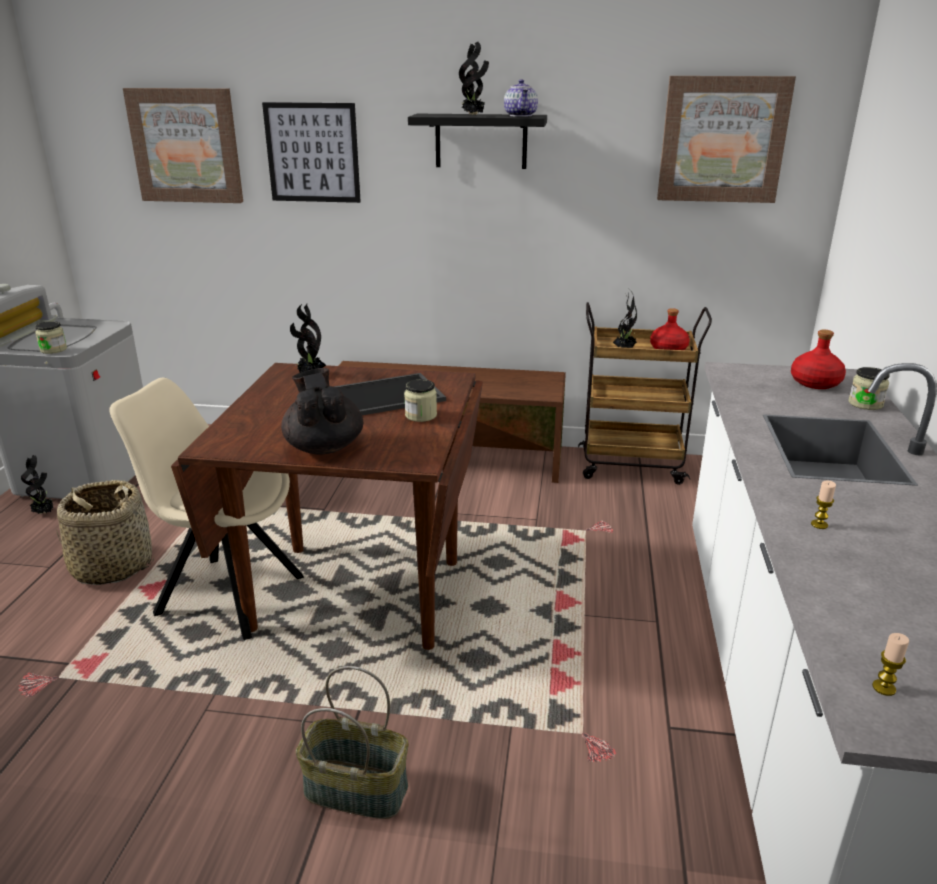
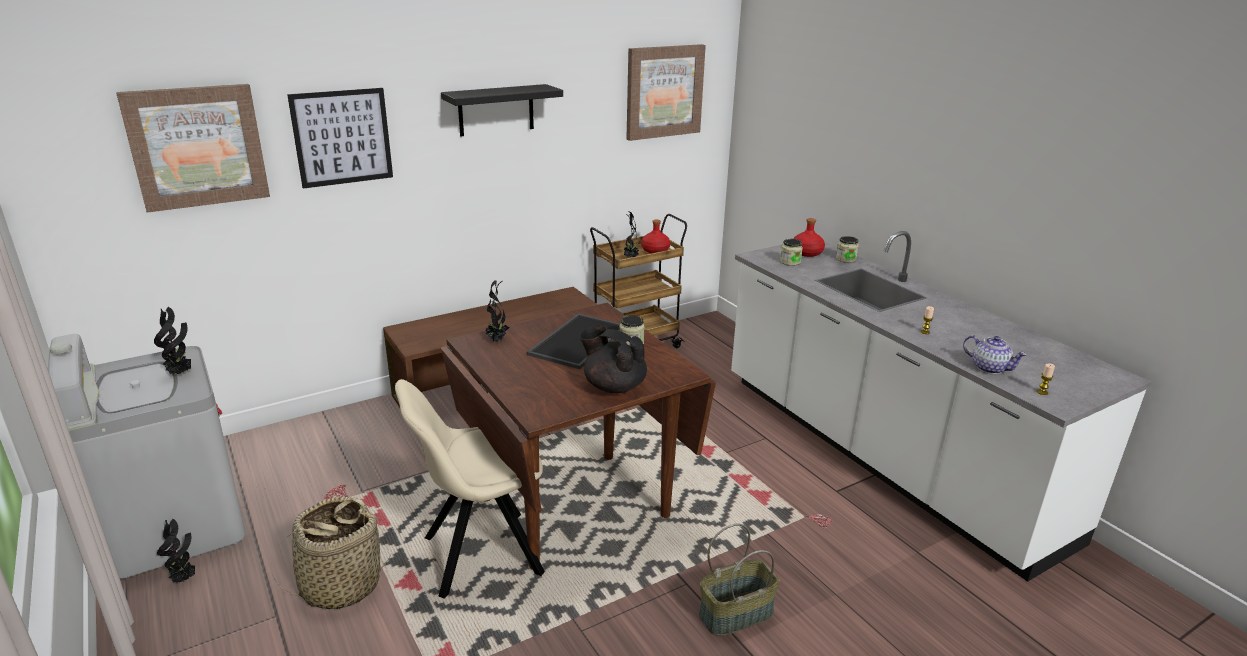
camera: 40 degrees left, 0 degrees up
jar [35,321,67,354] -> jar moved to [780,239,803,266]
potted plant [459,42,489,115] -> potted plant moved to [154,307,191,375]
teapot [504,79,538,117] -> teapot moved to [963,335,1027,374]

